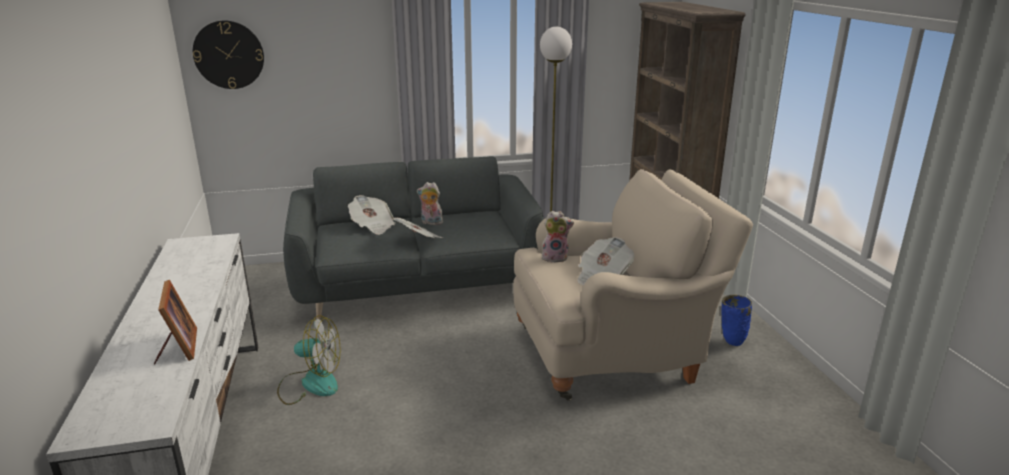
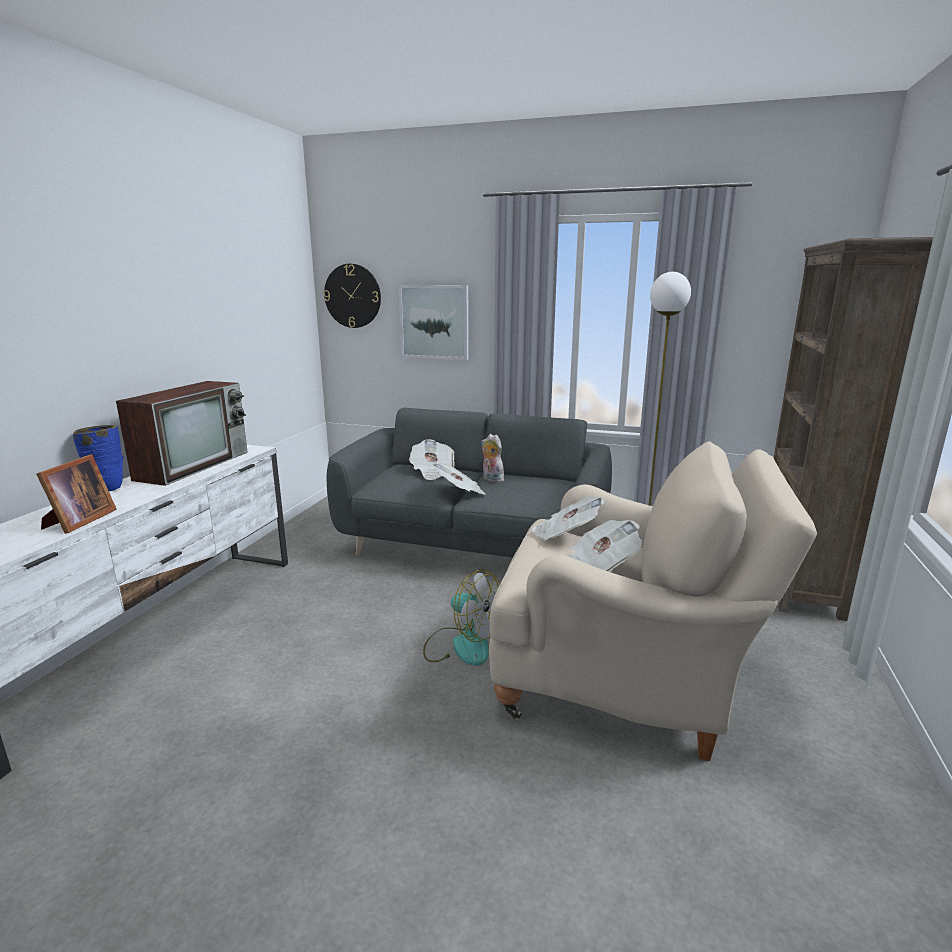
camera: 30 degrees right, 5 degrees down
fan [277,315,341,405] -> fan moved to [423,569,500,666]
plush toy [542,211,574,263] -> newspaper [531,496,605,541]
blue vase [721,295,752,346] -> blue vase moved to [73,425,123,491]
none -> television [116,381,248,486]
none -> picture [399,285,469,360]

